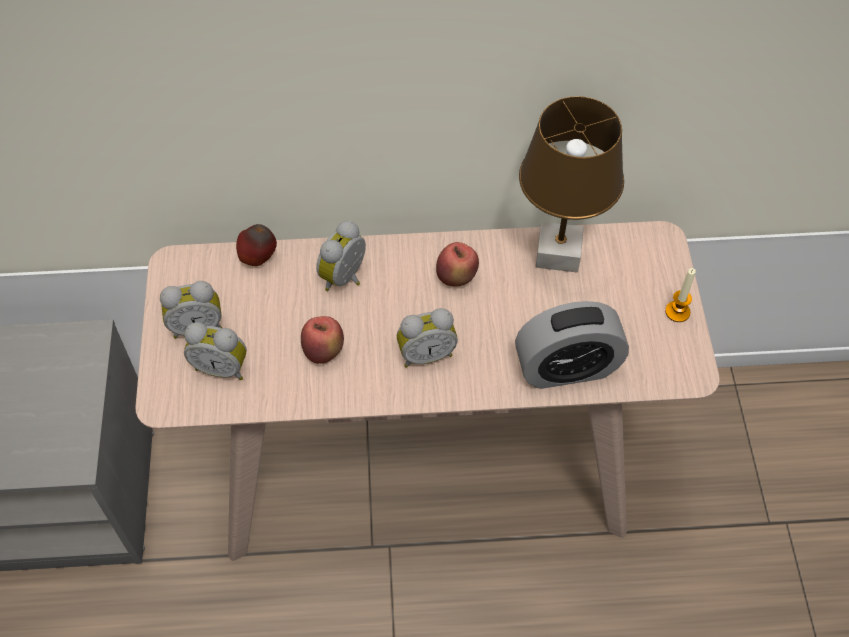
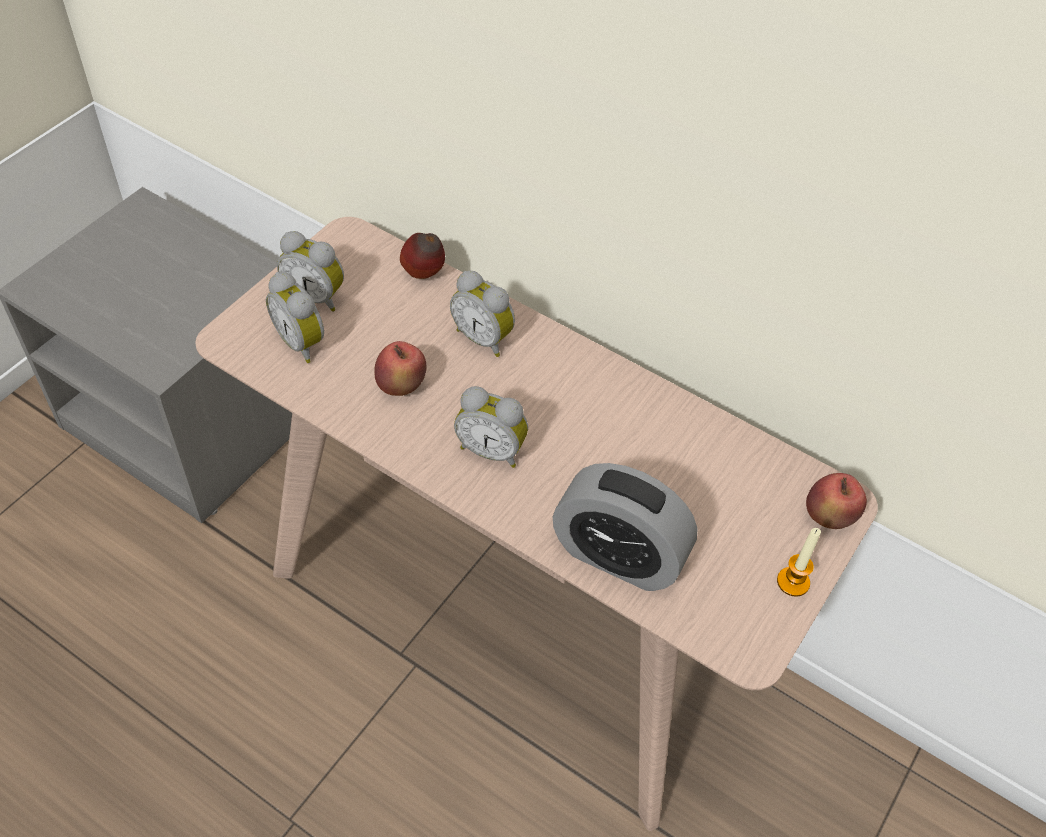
camera: 35 degrees right, 5 degrees down
alarm clock [316,221,366,291] -> alarm clock turned 120 degrees counterclockwise [450,271,515,357]
apple [436,242,479,287] -> apple moved to [806,473,867,529]
brown table lamp [519,96,624,272] -> none

